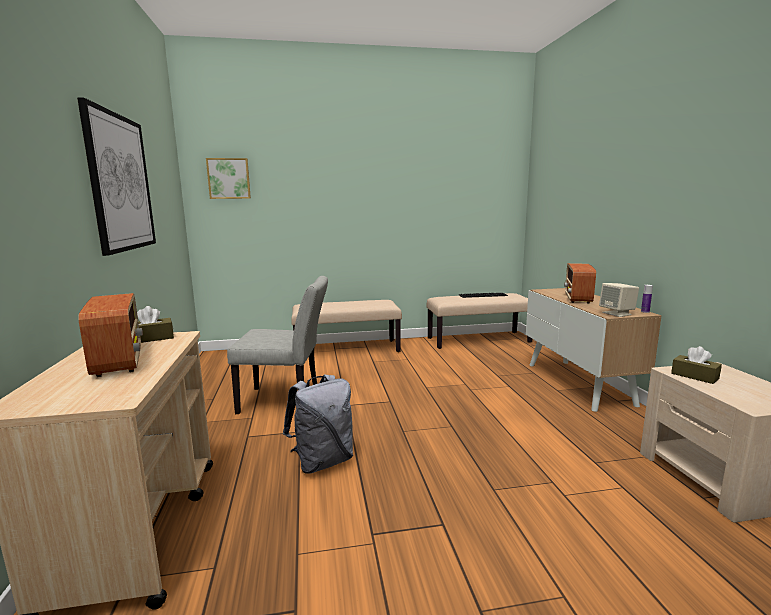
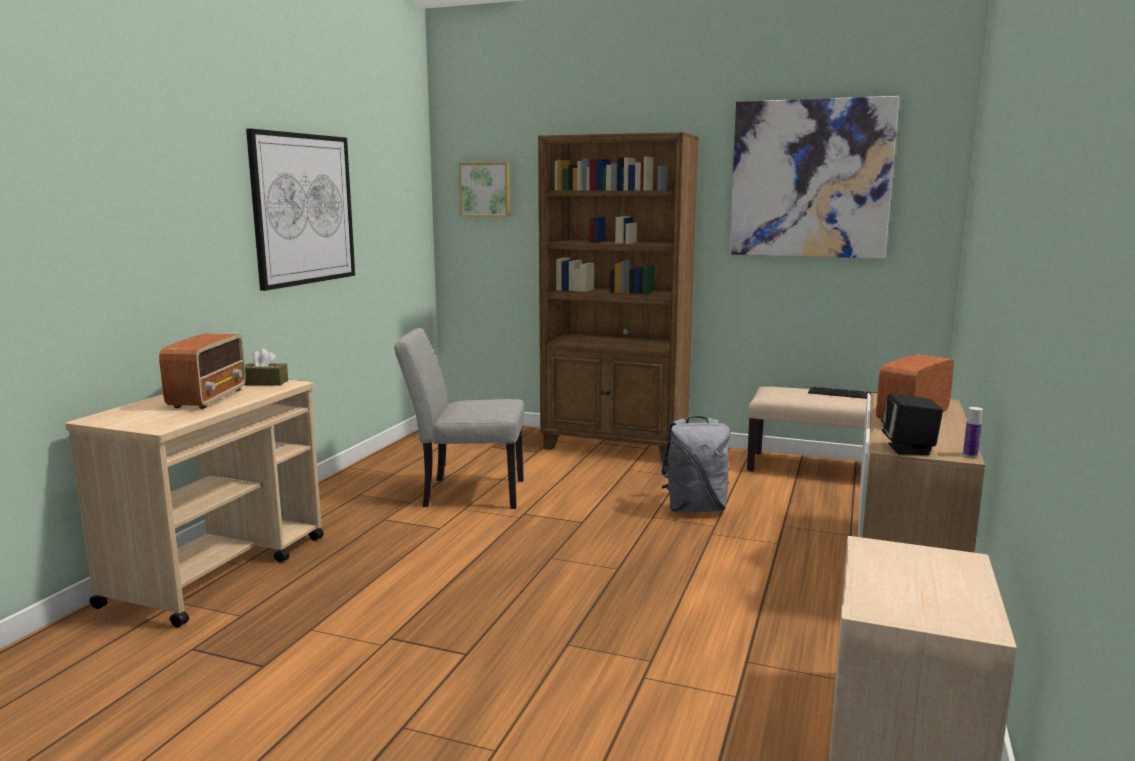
camera: 30 degrees right, 0 degrees up
grey chair [227,276,328,414] -> grey chair turned 150 degrees clockwise [394,328,524,509]
grey backpack [283,374,353,474] -> grey backpack moved to [661,416,730,513]
beige bench [291,300,402,352] -> brown bookcase [538,132,699,462]
beige speaker [599,283,639,317] -> black speaker [882,394,943,455]
brown tissue box [671,346,722,384] -> none
none -> picture [729,96,899,259]

